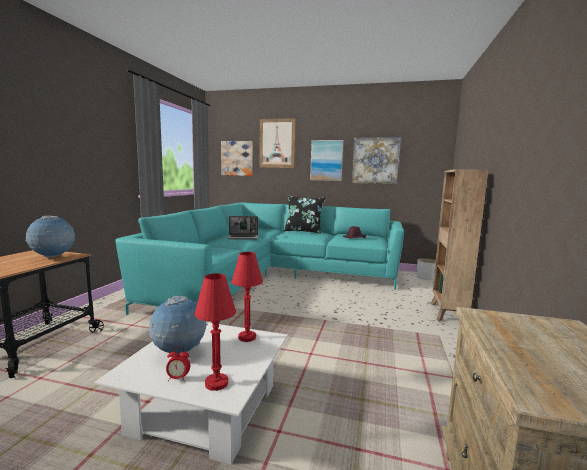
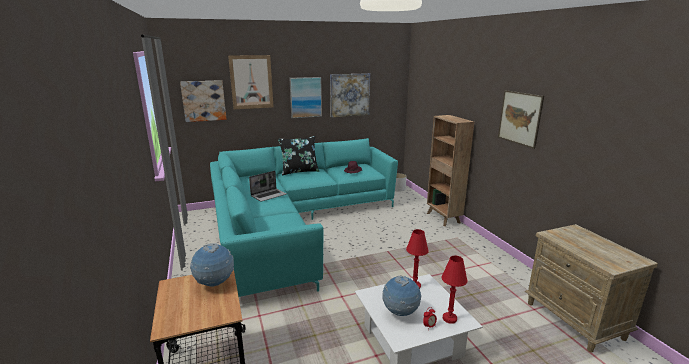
camera: 35 degrees left, 10 degrees up
none -> picture [498,90,544,149]

